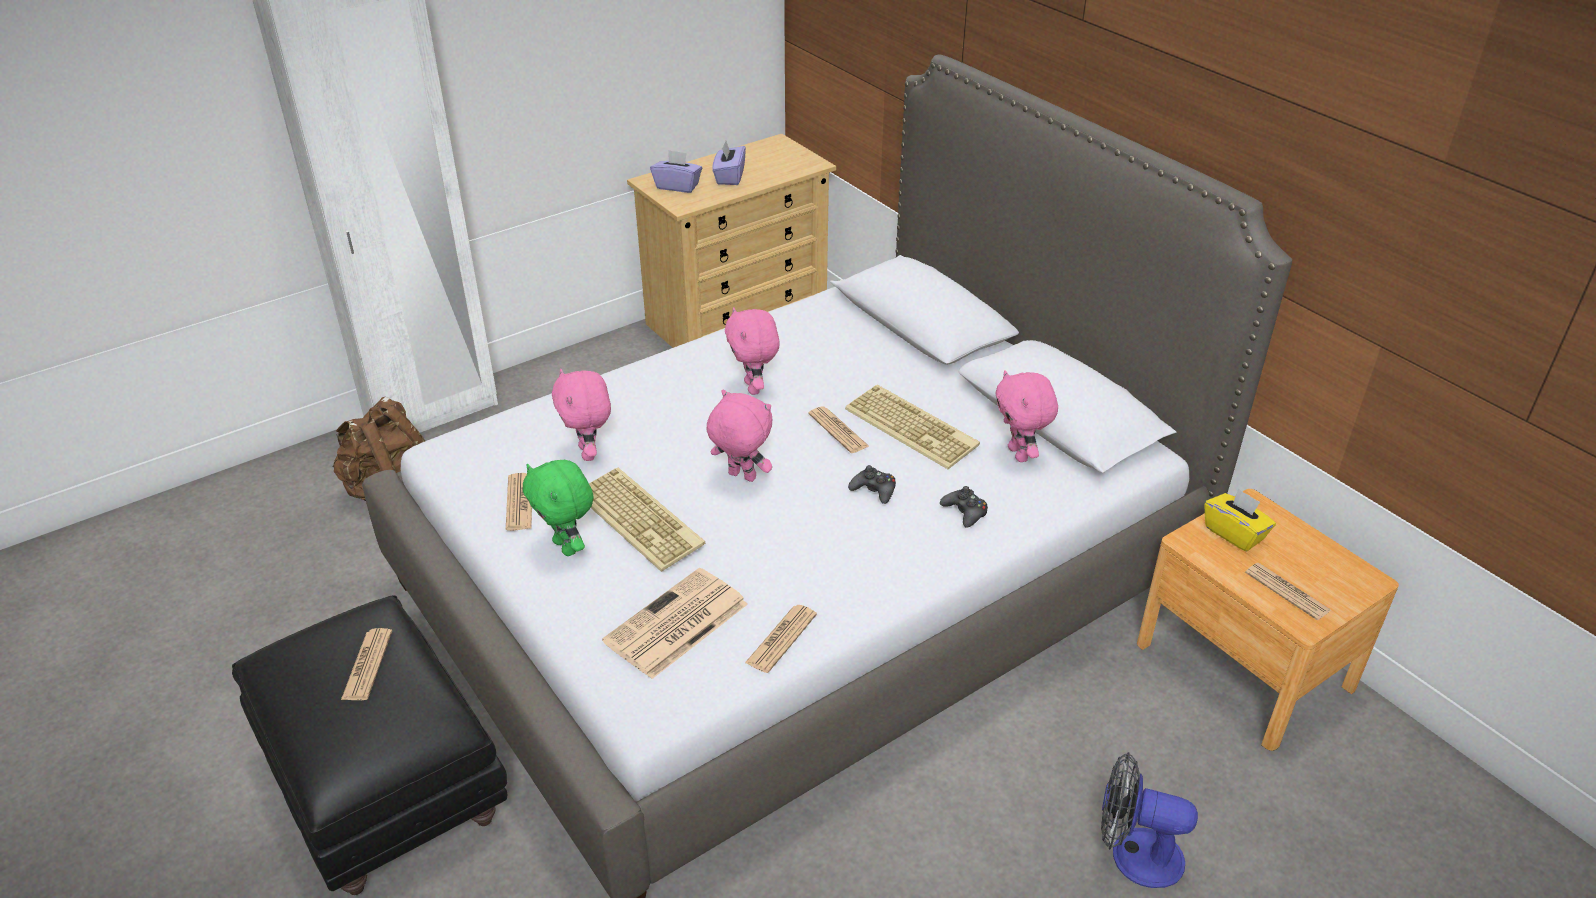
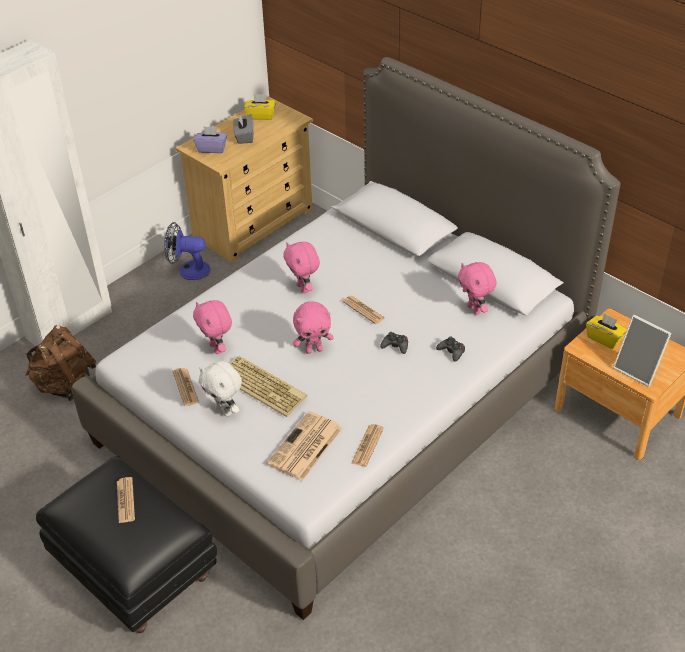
camera: 10 degrees left, 5 degrees up
green plush toy [523,460,594,556] -> white plush toy [199,361,242,416]
pink plush toy [707,390,772,482] -> pink plush toy turned 150 degrees clockwise [293,302,334,354]
purple tissue box [712,141,746,185] -> grey tissue box [233,113,254,144]
keyboard [845,385,980,469] -> none
fan [1101,752,1198,888] -> fan moved to [164,222,211,280]
newspaper [1245,563,1331,620] -> picture frame [613,315,671,387]
none -> yellow tissue box [244,94,276,120]

